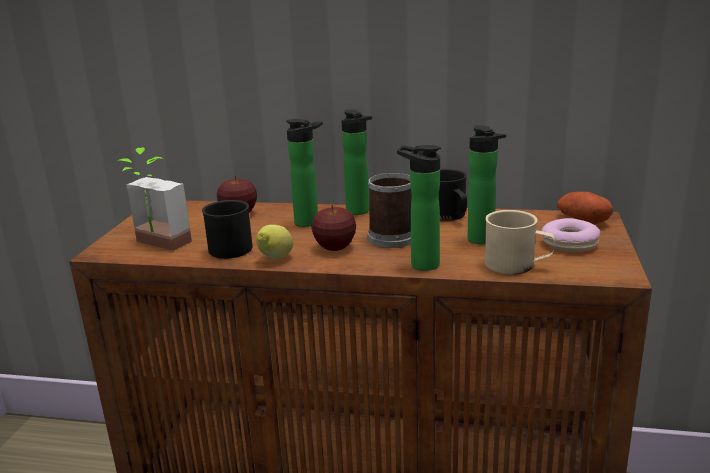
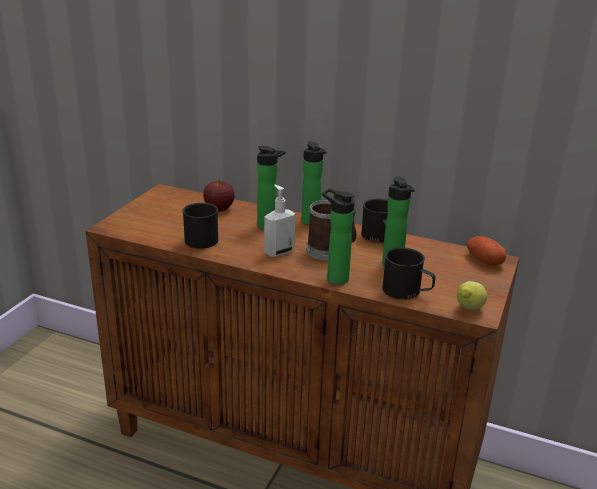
camera: 10 degrees right, 5 degrees up
potted plant [118,147,192,251] -> none
lemon [256,225,293,259] -> lemon moved to [457,281,487,310]
apple [312,205,356,251] -> soap dispenser [264,185,295,257]
beige mug [485,210,555,275] -> black mug [383,247,435,300]
donut [541,218,600,252] -> none

